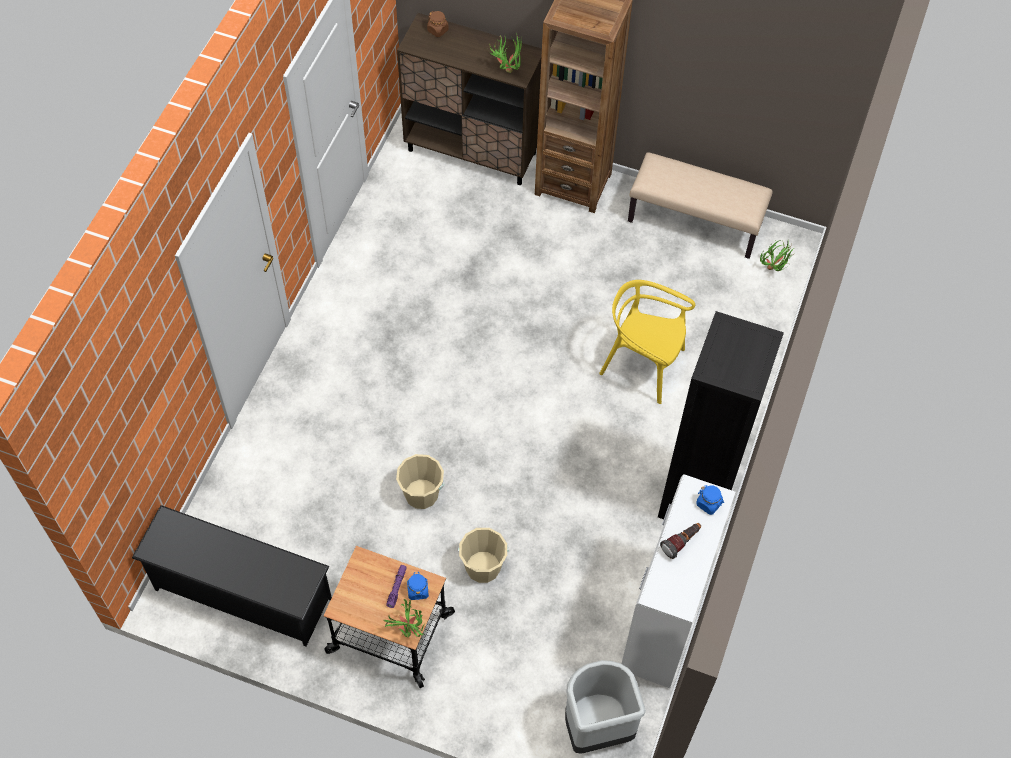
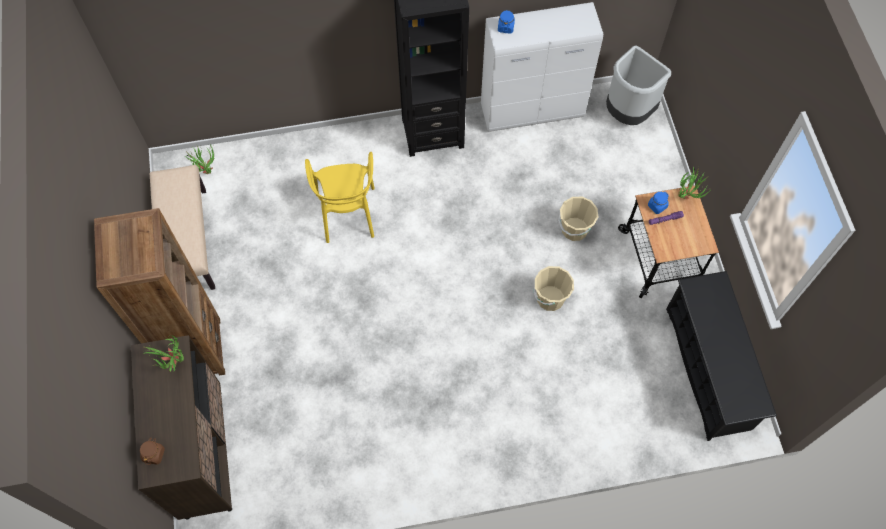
camera: 120 degrees left, 5 degrees up
flashlight [660,523,701,559] -> none

